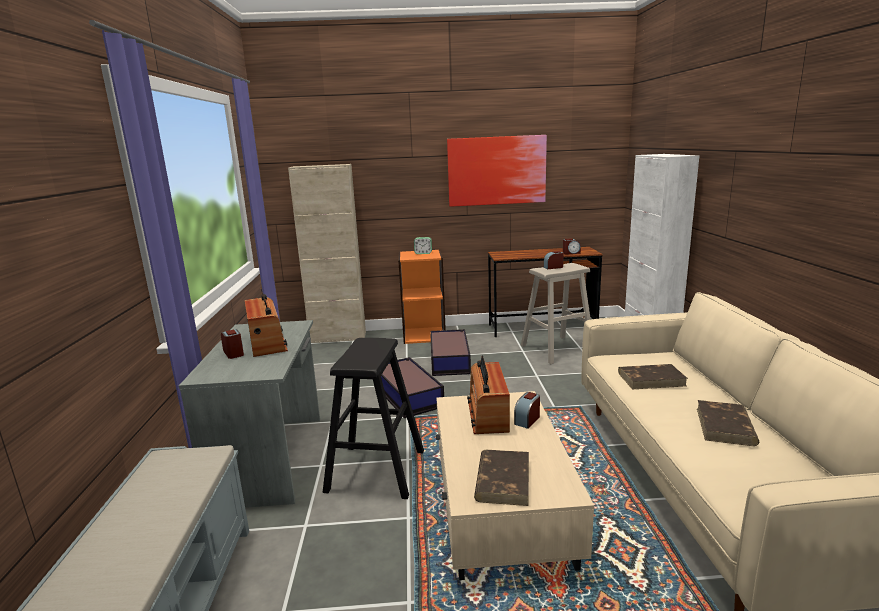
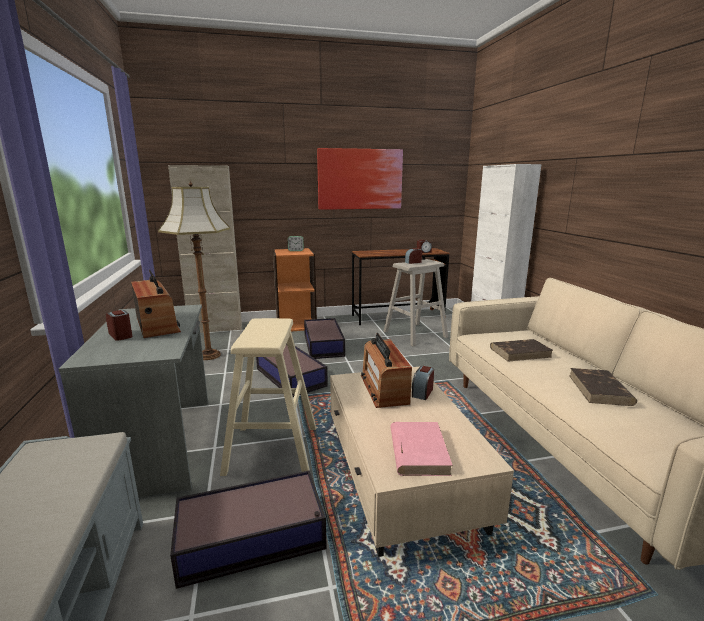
camera: 10 degrees left, 0 degrees up
black stool [323,338,424,499] -> beige stool [220,318,316,476]
brown book [474,450,529,506] -> pink book [390,422,453,476]
none -> floor lamp [158,181,230,360]
none -> storage box [170,470,327,589]

